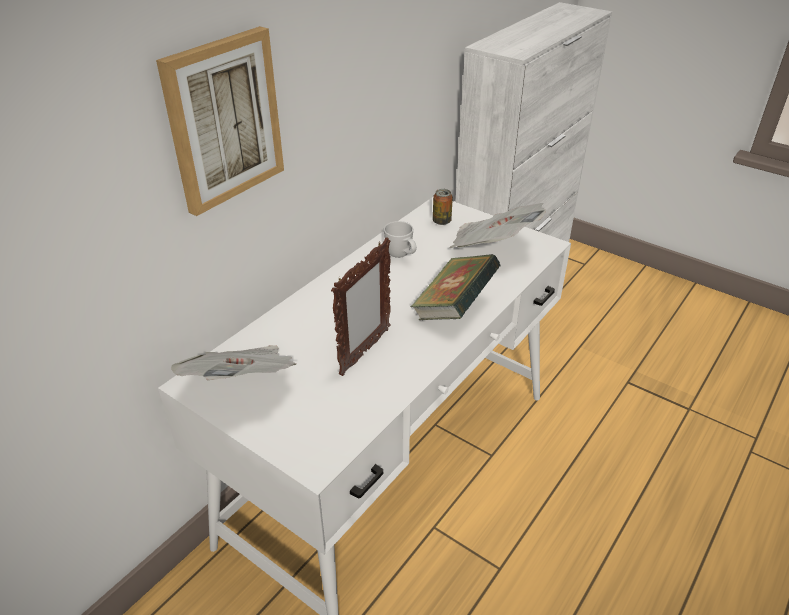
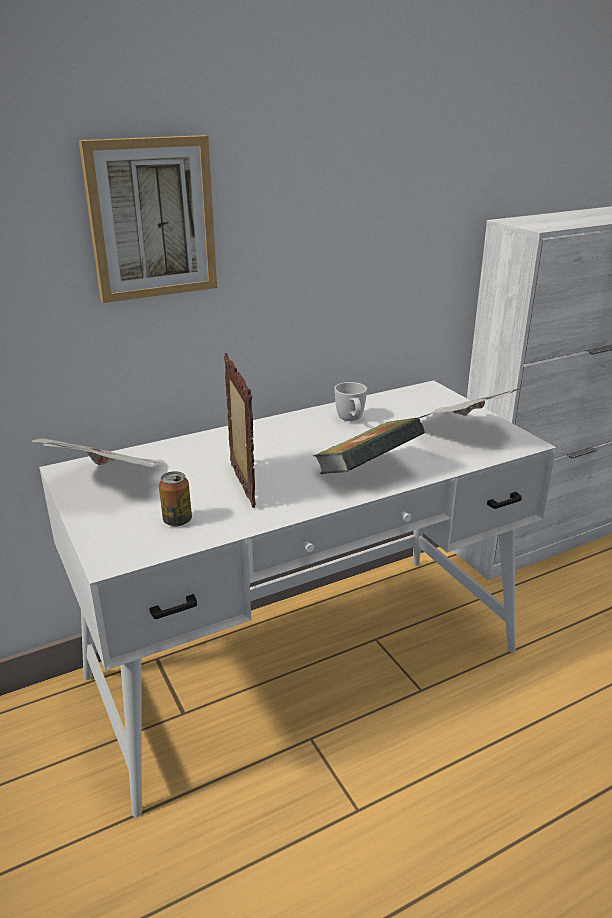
camera: 25 degrees right, 10 degrees down
picture frame [331,237,391,376] -> picture frame turned 75 degrees counterclockwise [224,353,256,508]
can [433,189,453,225] -> can moved to [159,471,192,526]

